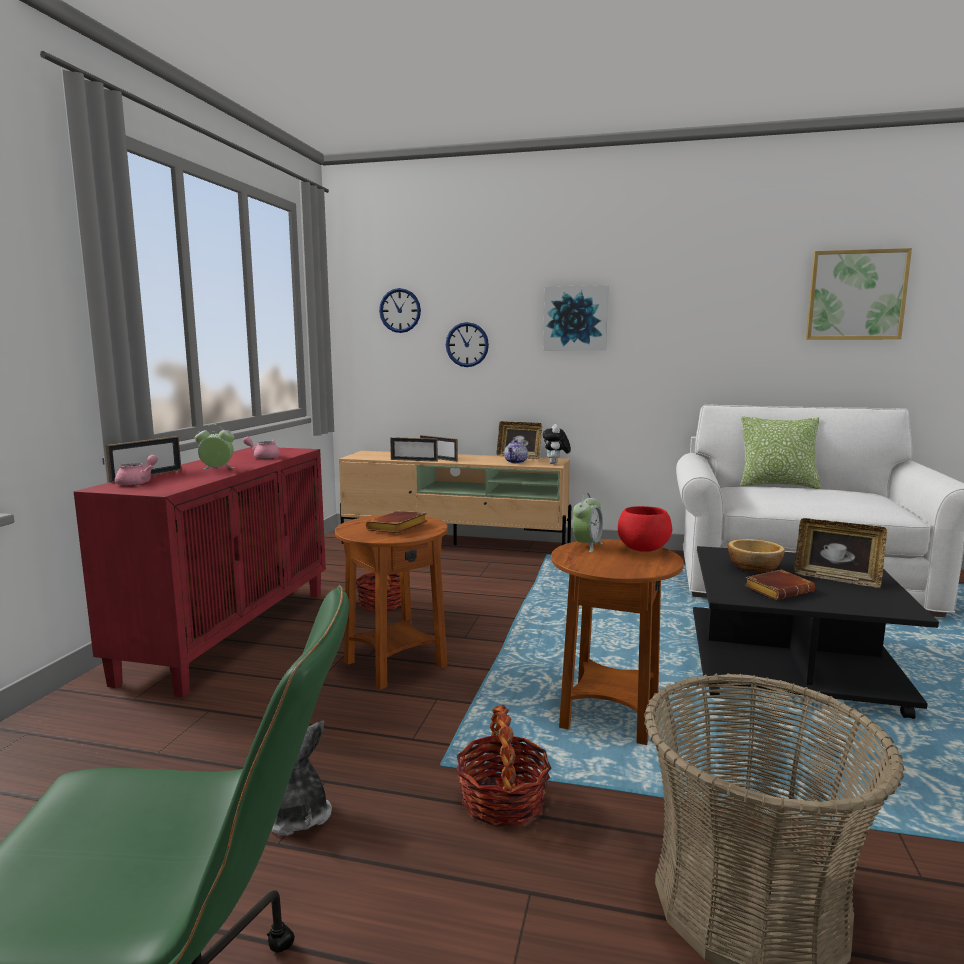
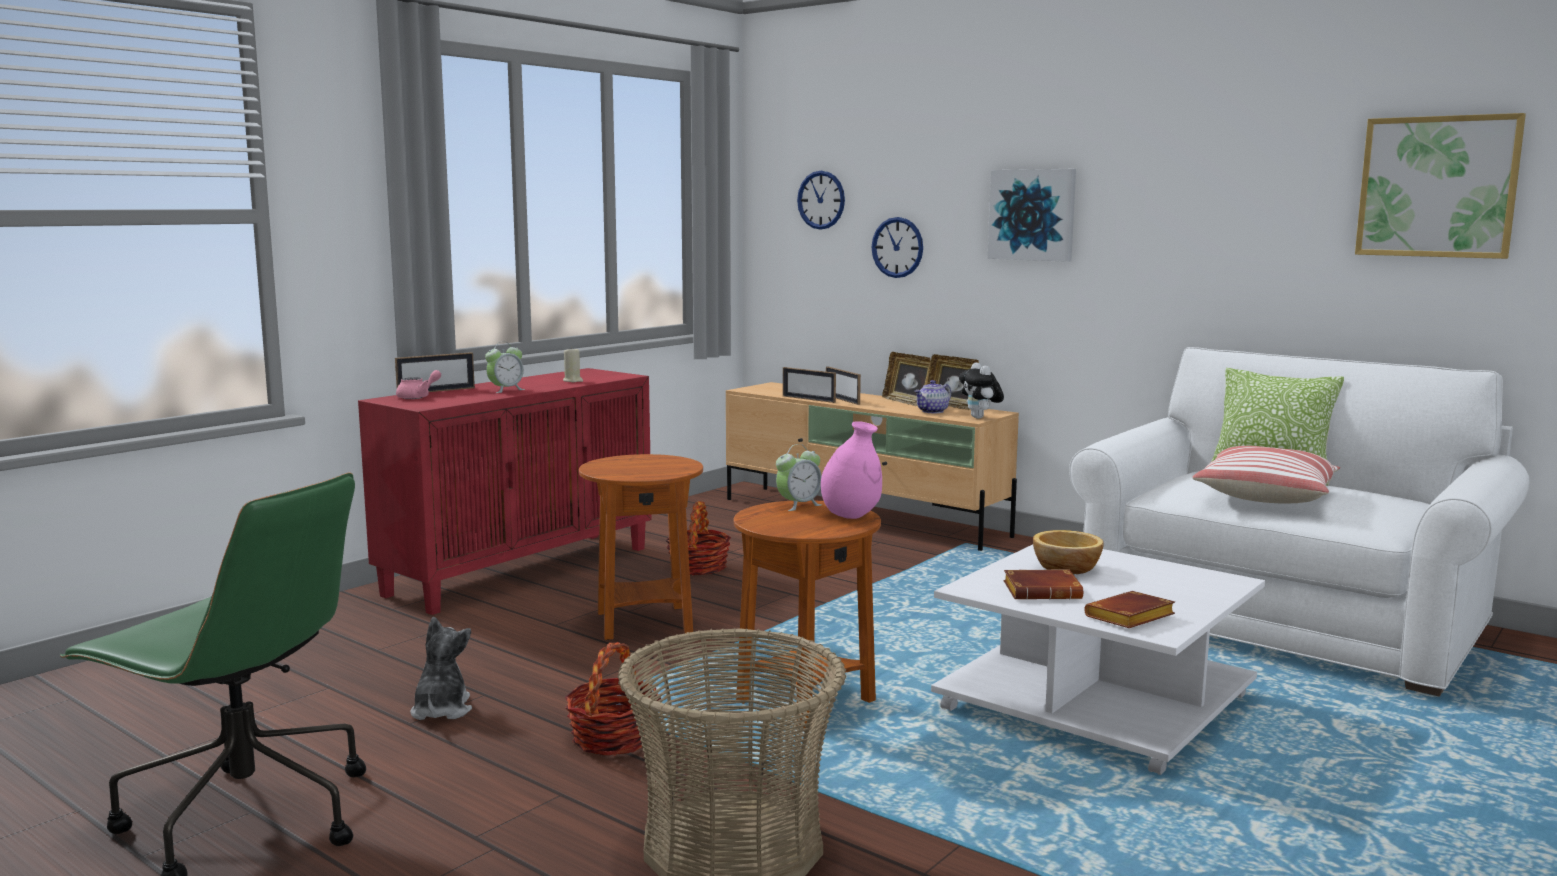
camera: 25 degrees right, 0 degrees up
alarm clock [195,425,235,469] -> alarm clock turned 120 degrees clockwise [485,342,525,393]
pink teapot [243,437,280,459] -> beige candle [563,348,583,382]
brown book [366,511,427,533] -> brown book moved to [1084,591,1175,628]
plush toy [542,424,571,464] -> plush toy turned 45 degrees counterclockwise [959,362,1004,419]
red bowl [618,506,672,552] -> pink vase [821,421,882,519]
black coffee table [693,546,939,719] -> white coffee table [931,545,1265,775]
picture frame [794,518,887,588] -> picture frame moved to [882,352,932,406]
none -> pillow [1192,446,1340,504]

